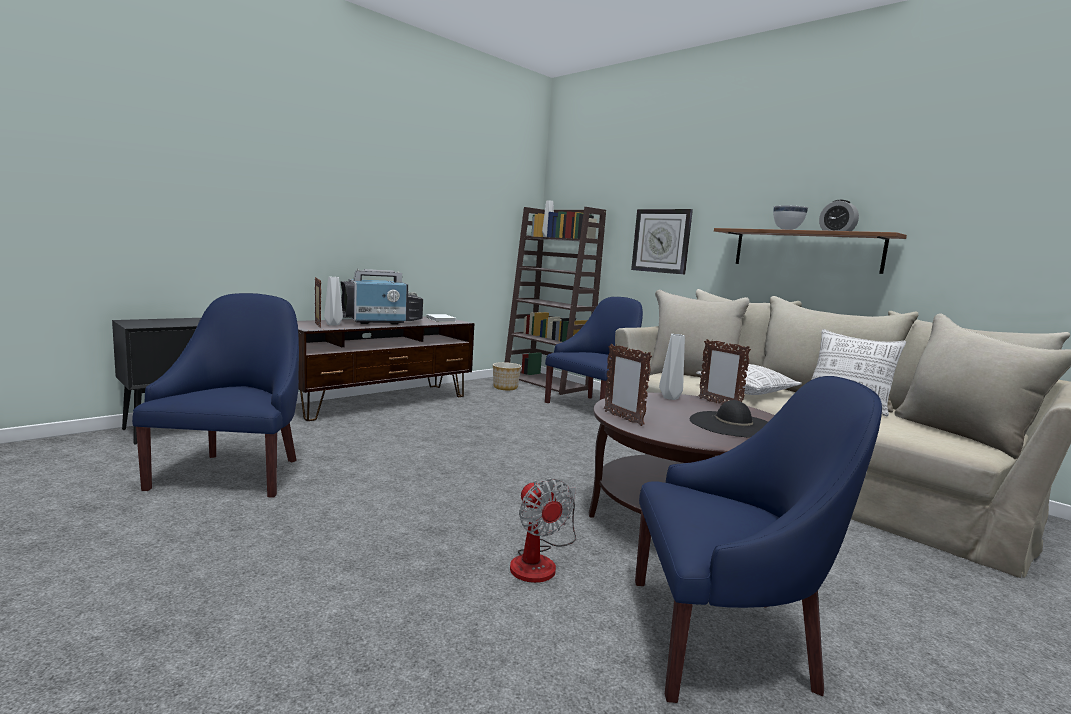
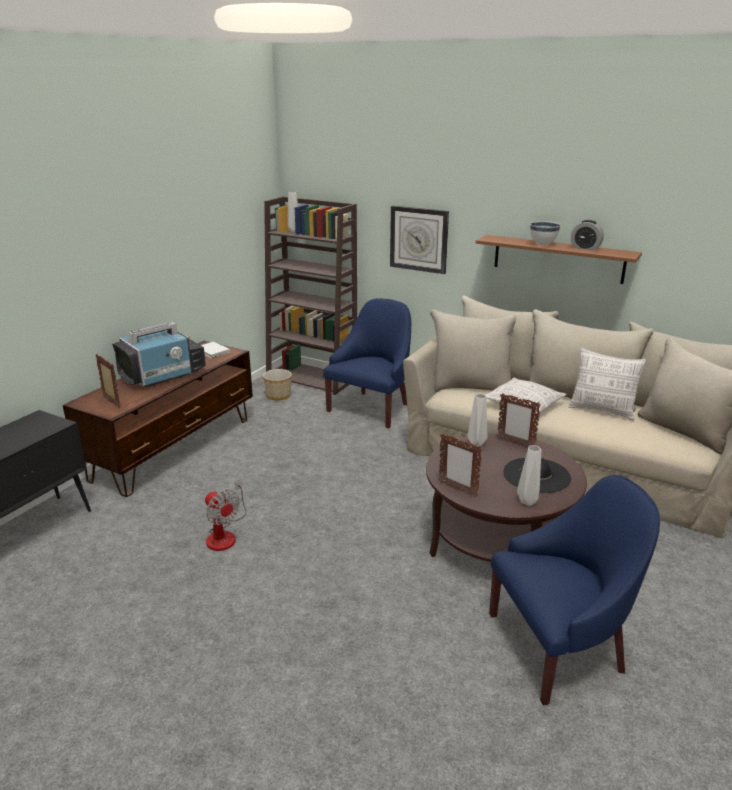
camera: 15 degrees left, 15 degrees up
blue armchair [132,293,299,498] -> none
grey vase [324,277,343,326] -> grey vase moved to [517,446,541,506]
fan [510,478,576,583] -> fan moved to [205,479,247,551]

